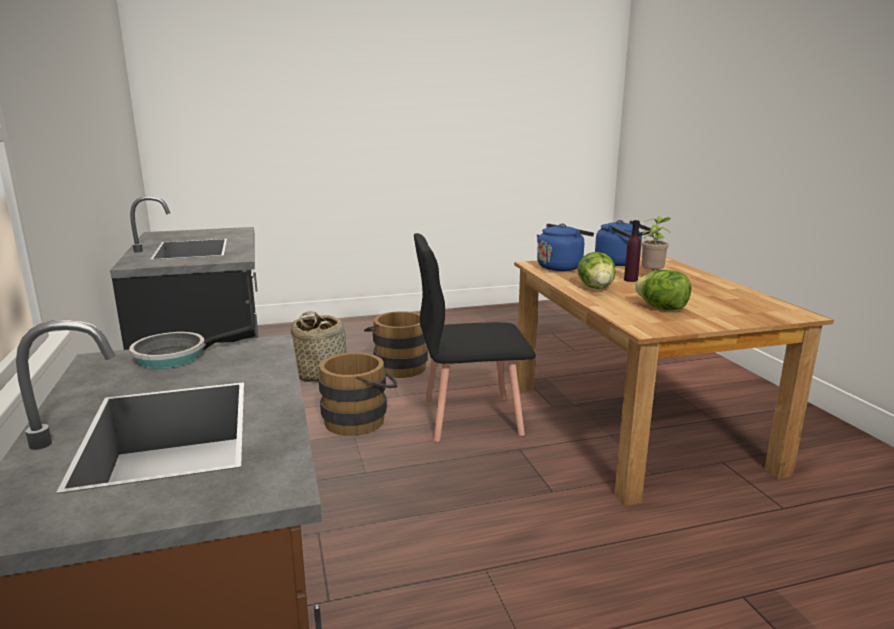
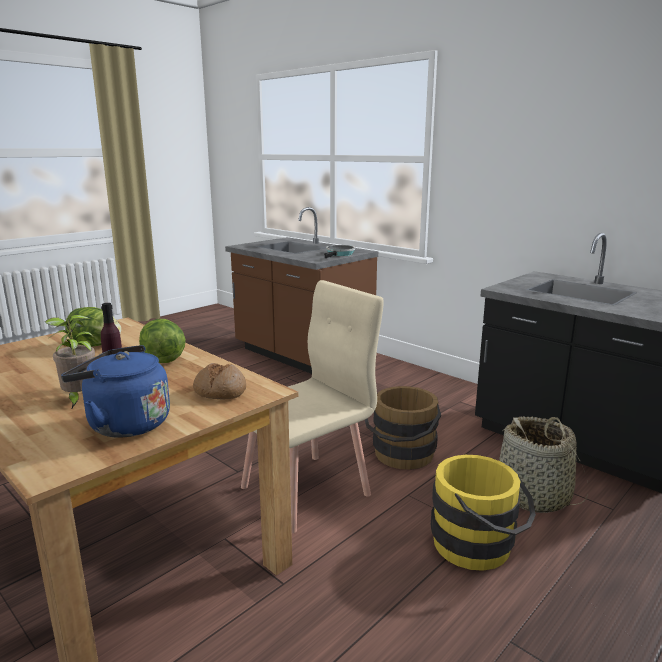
camera: 150 degrees right, 0 degrees up
brown bucket [364,311,428,378] -> yellow bucket [431,455,536,571]
black chair [414,233,536,442] -> beige chair [241,280,384,534]
blue kettle [537,224,594,271] -> bread [193,363,246,399]

